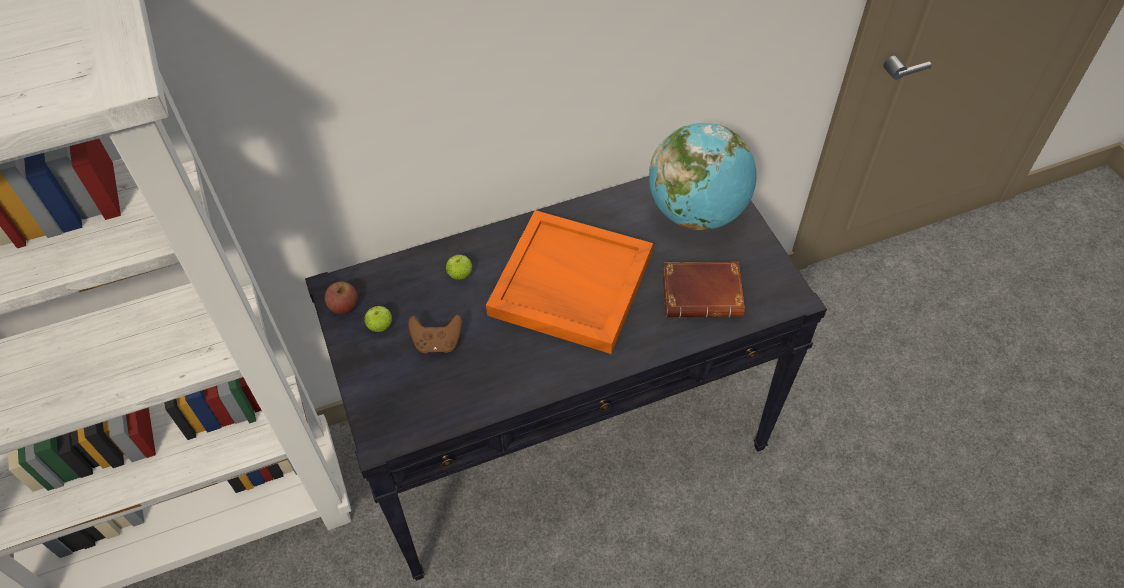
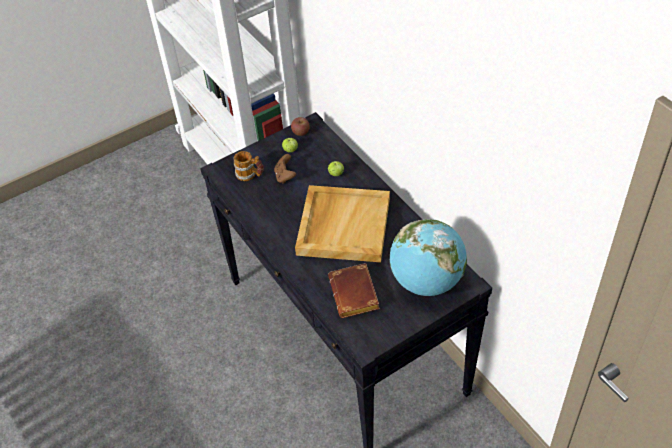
camera: 80 degrees right, 5 degrees down
orange tray [486,210,653,354] -> beige tray [295,185,390,263]
none -> mug [234,151,264,181]

